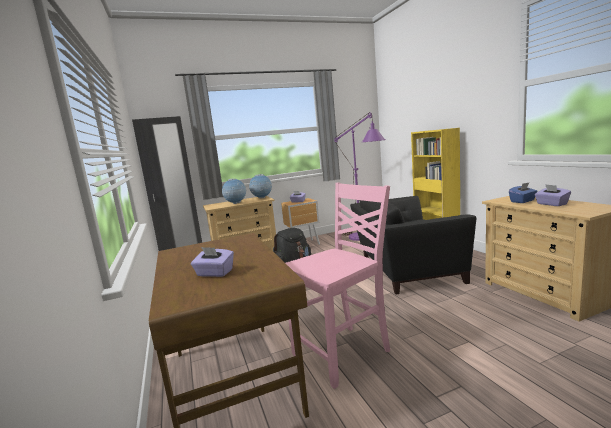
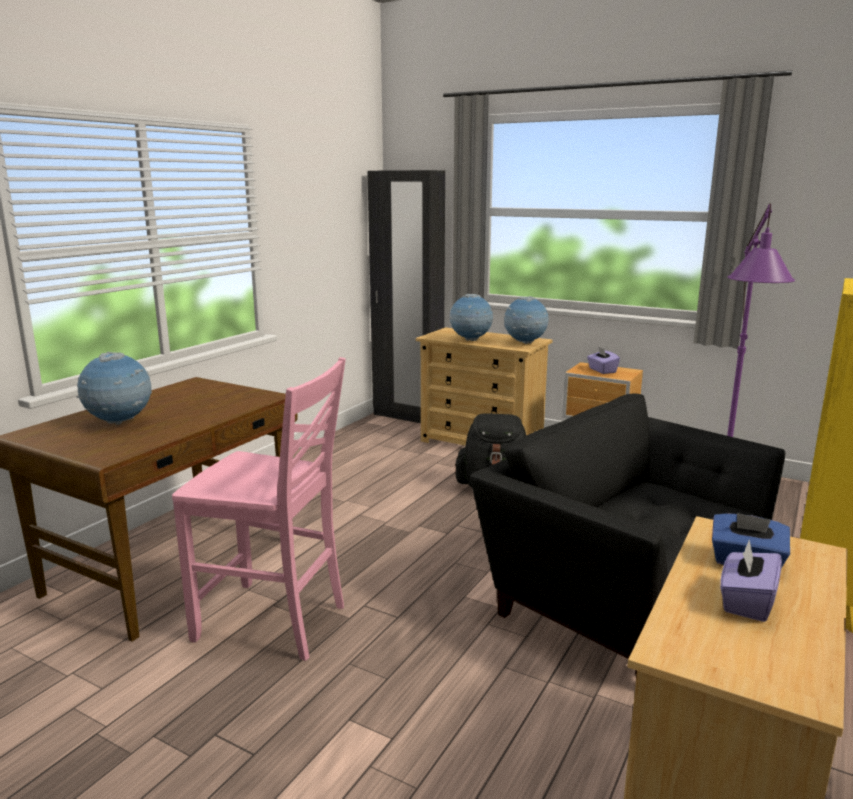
camera: 50 degrees right, 5 degrees up
purple tissue box [191,247,234,277] -> globe [77,352,152,425]

